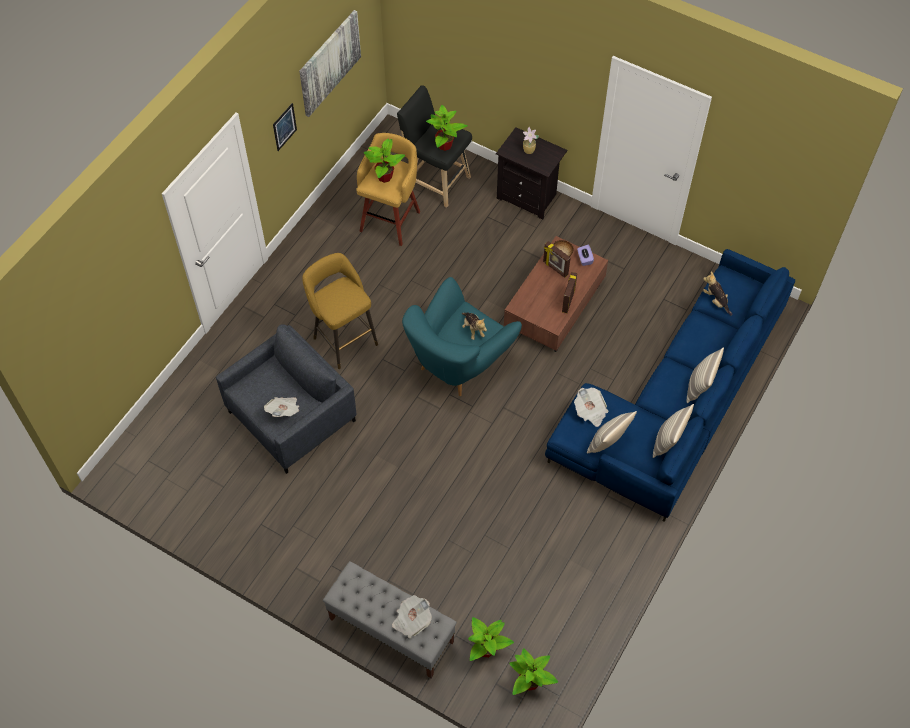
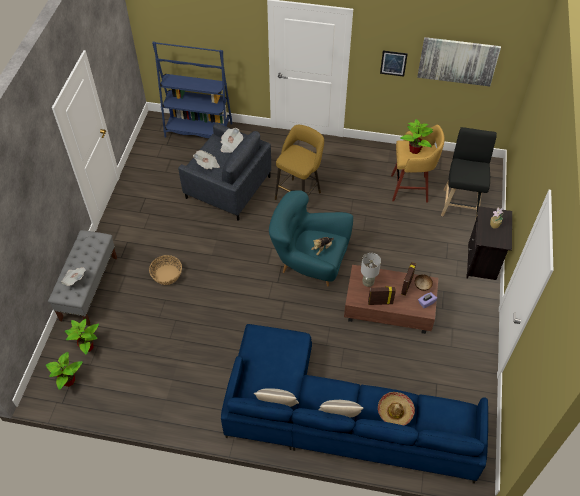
camera: 70 degrees right, 5 degrees down
potted plant [426,105,468,151] -> none
newspaper [574,388,608,427] -> newspaper moved to [220,128,243,153]
pillow [587,411,637,454] -> none
plush toy [703,272,733,316] -> none
none -> basket [149,255,182,285]
none -> blue bookcase [152,42,232,138]
none -> grey table lamp [361,253,381,287]
none -> hat [378,392,415,425]

